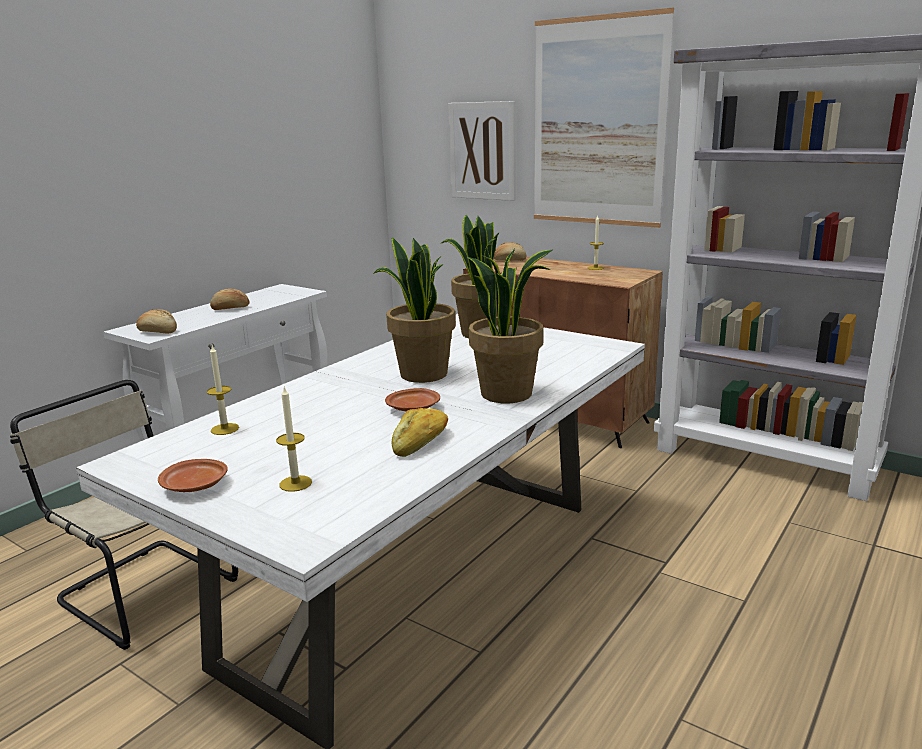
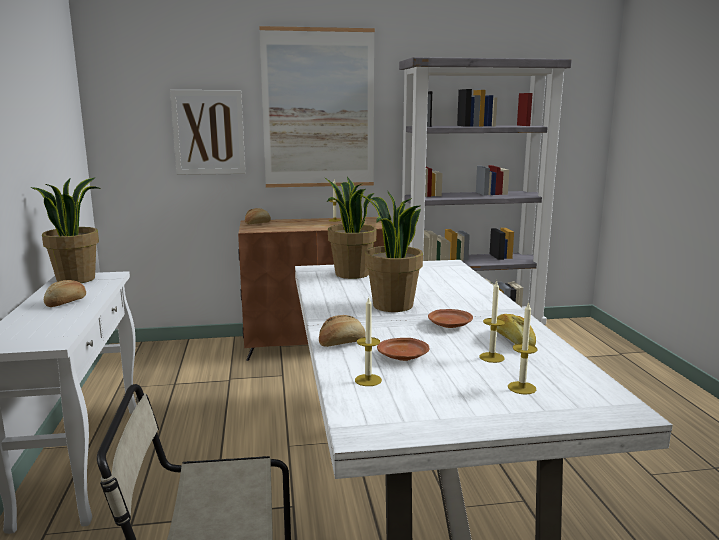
camera: 45 degrees left, 5 degrees down
bread [136,309,177,333] -> bread moved to [319,315,366,347]
brown plate [158,459,228,492] -> brown plate moved to [377,338,429,361]
potted plant [467,249,552,403] -> potted plant moved to [31,177,100,283]
none -> candle [479,280,505,363]

